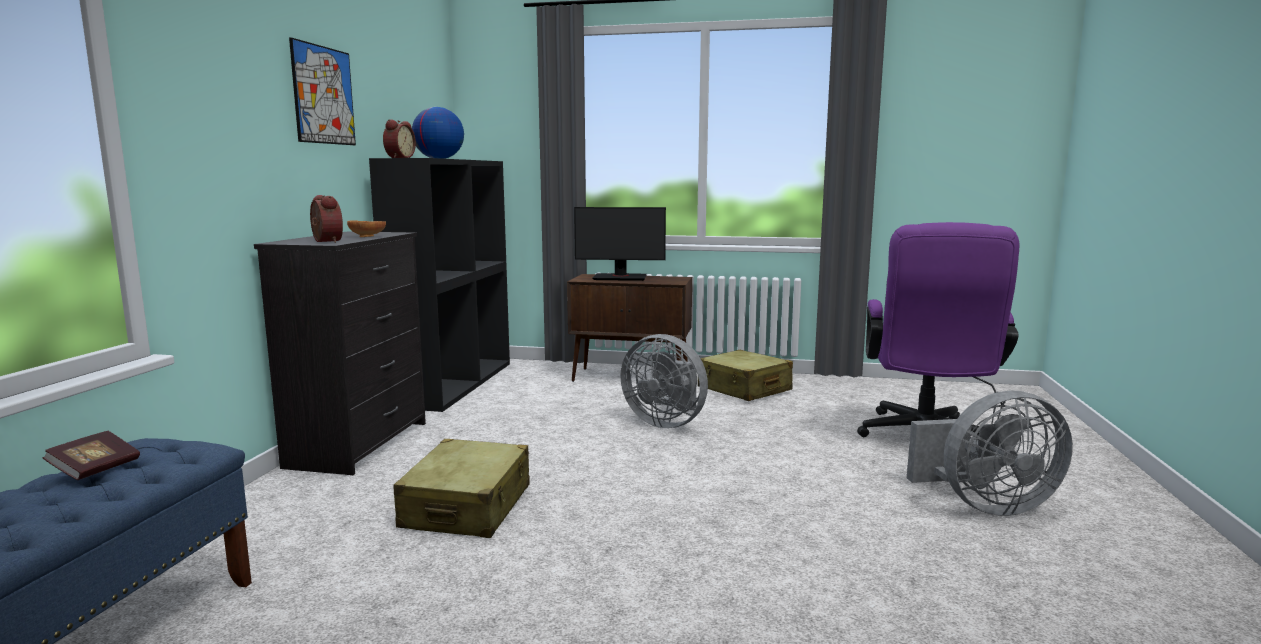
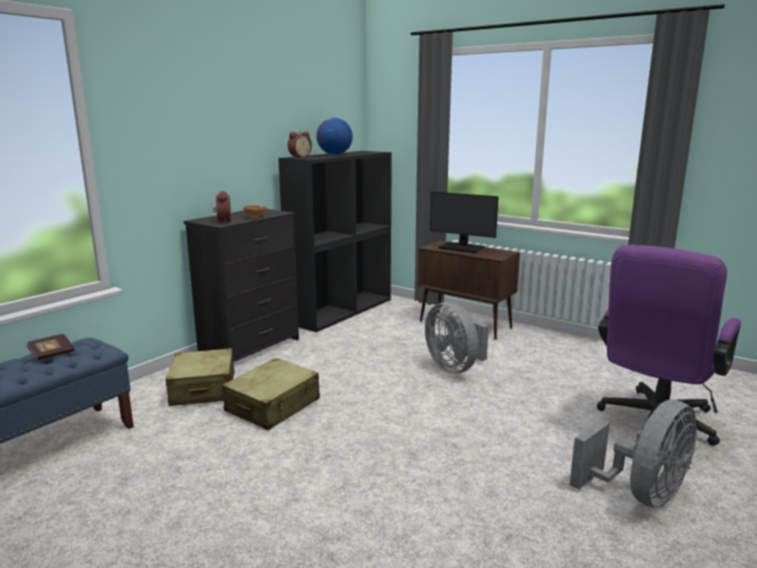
camera: 25 degrees right, 5 degrees up
picture [289,37,356,145] -> none
beige suitcase [698,350,793,401] -> beige suitcase moved to [166,348,235,406]
grey fan [907,390,1073,516] -> grey fan turned 60 degrees counterclockwise [570,400,697,508]

